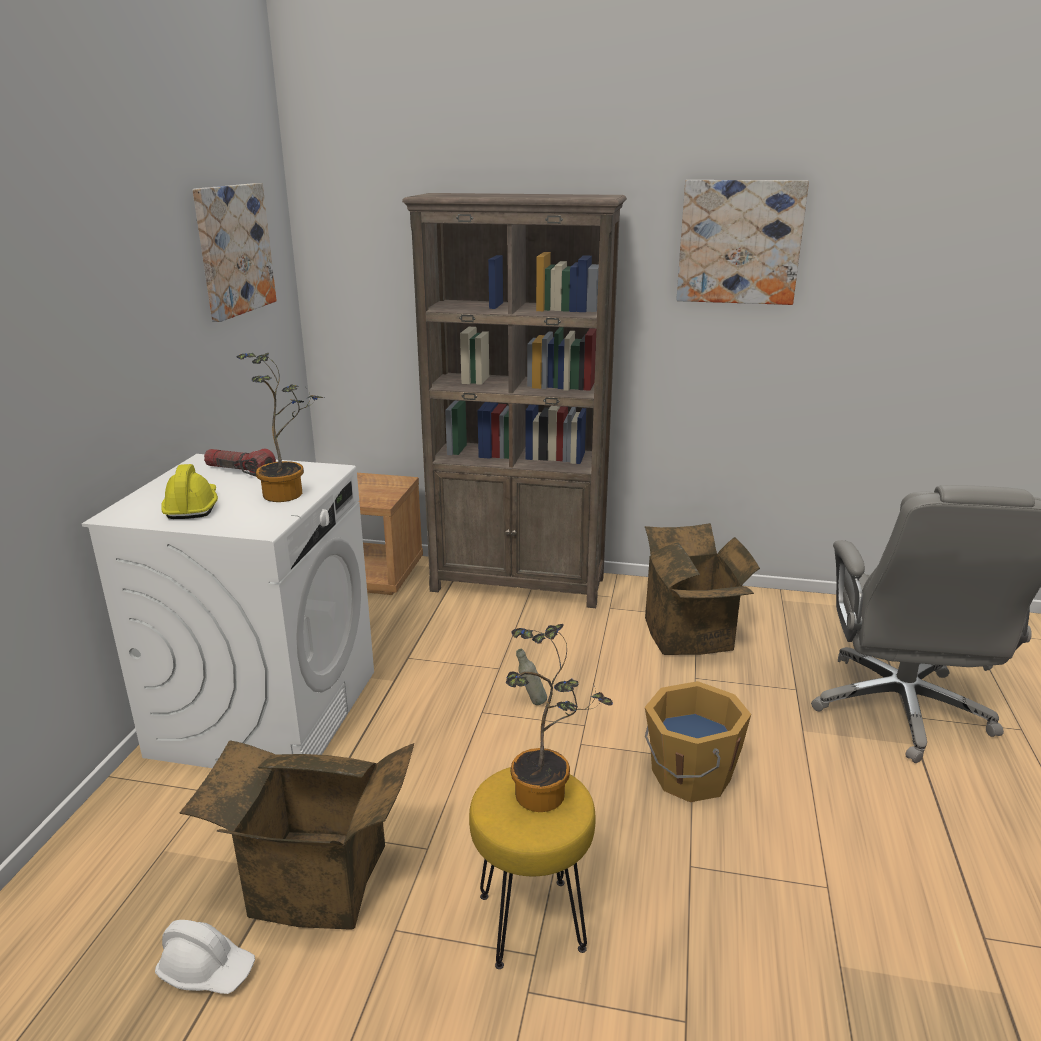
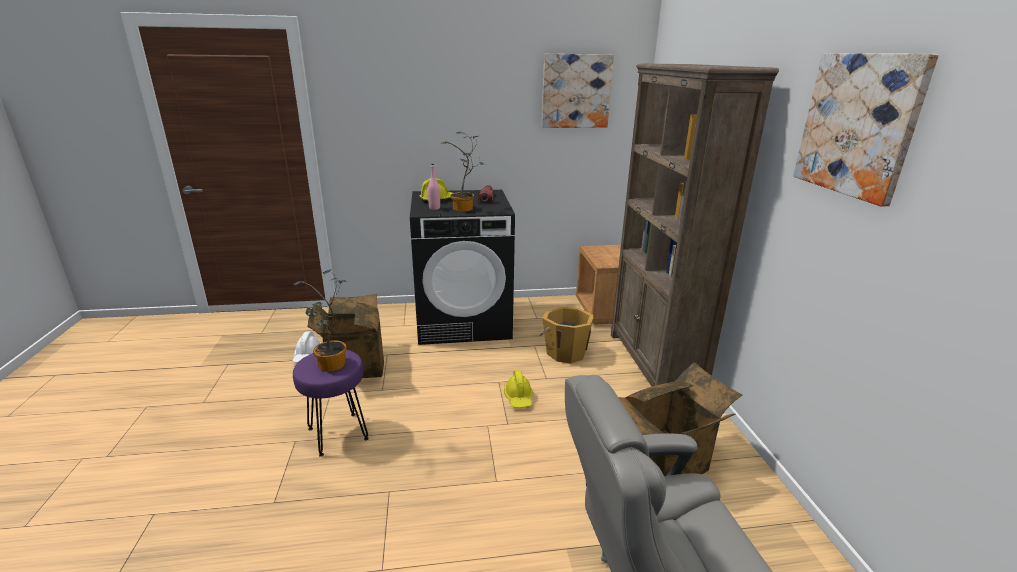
camera: 70 degrees right, 0 degrees up
white washing machine [82,454,374,768] -> black washing machine [410,190,515,345]
yellow stool [469,767,596,969] -> purple stool [293,350,369,457]
grey bottle [516,649,547,705] -> yellow hard hat [504,370,533,408]
orange bucket [645,681,751,802] -> orange bucket moved to [540,307,594,364]
none -> pink bottle [428,164,440,210]

